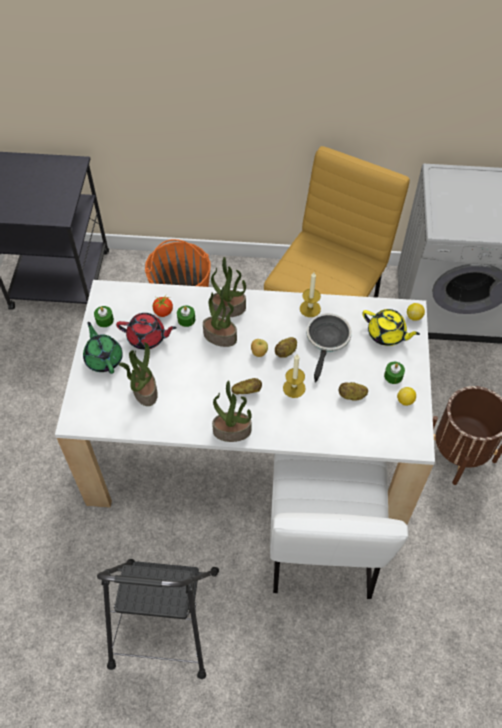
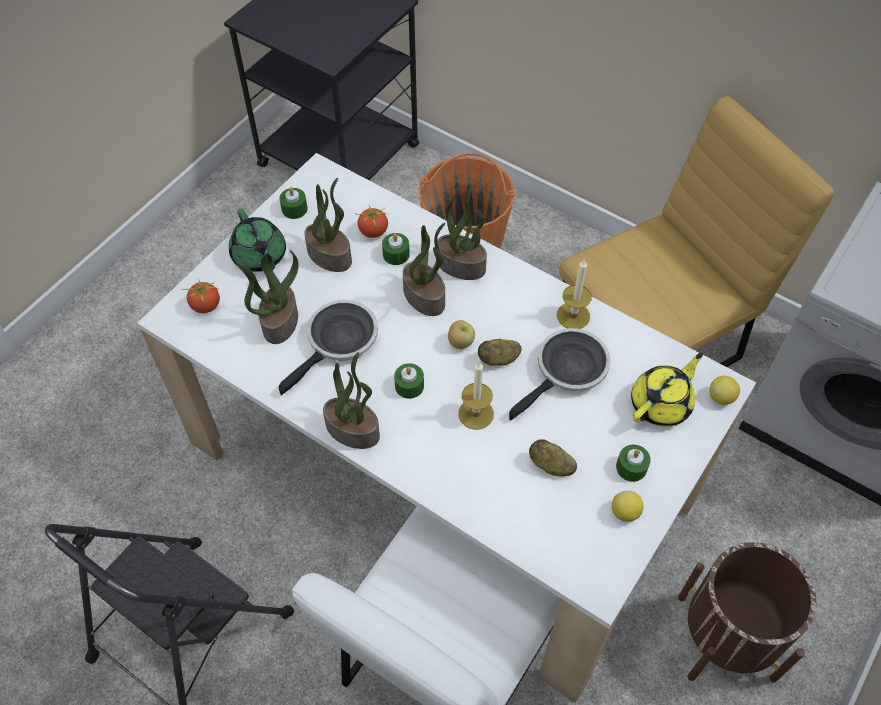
camera: 30 degrees right, 0 degrees up
green teapot [83,322,123,374] -> green teapot turned 150 degrees clockwise [229,209,286,272]
red teapot [116,313,177,350] -> potted plant [304,178,352,272]
potato [232,378,262,395] -> green candle [394,363,424,399]
yellow teapot [362,309,420,346] -> yellow teapot turned 105 degrees counterclockwise [631,353,703,427]
none -> tomato [183,278,220,313]
none -> frying pan [278,300,378,395]

